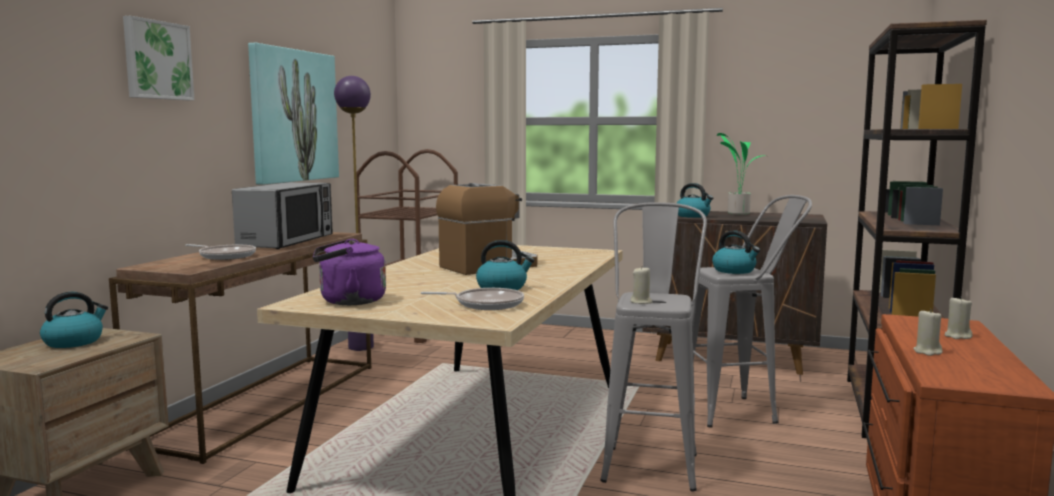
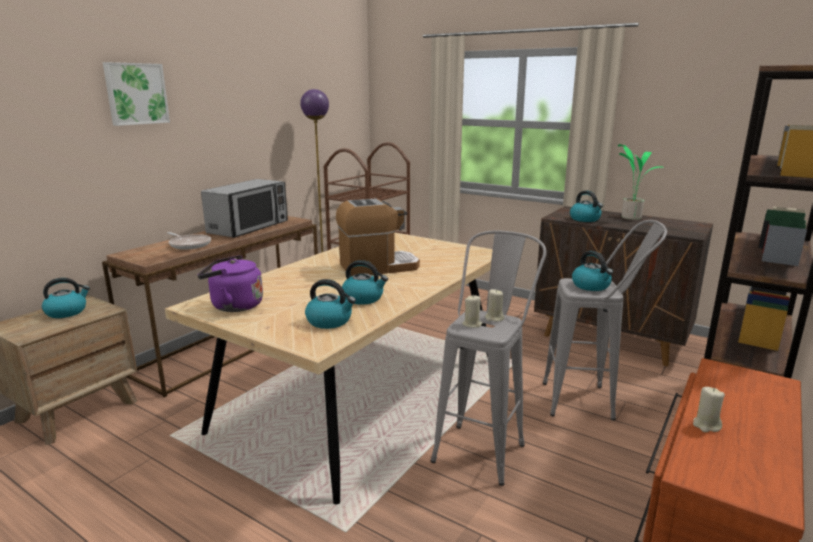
camera: 15 degrees right, 10 degrees up
picture [248,43,339,185] -> none
frying pan [421,288,524,310] -> kettle [305,279,356,329]
beige candle [944,296,973,339] -> beige candle moved to [485,289,504,322]

